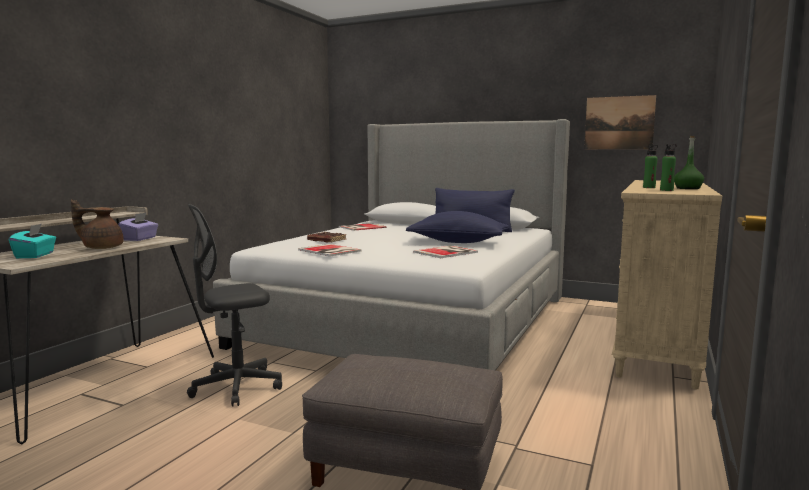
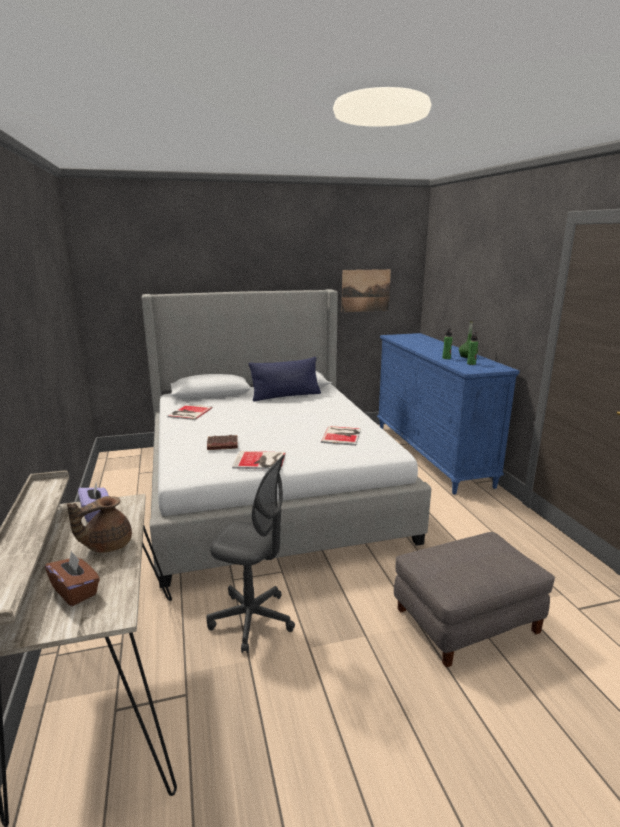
camera: 40 degrees left, 10 degrees up
turquoise tissue box [9,224,56,258] -> brown tissue box [45,550,100,606]
grey office chair [187,204,282,407] -> grey office chair turned 90 degrees counterclockwise [207,455,295,653]
blue pillow [406,211,509,243] -> none
beige dresser [612,180,722,389] -> blue dresser [377,333,520,494]

